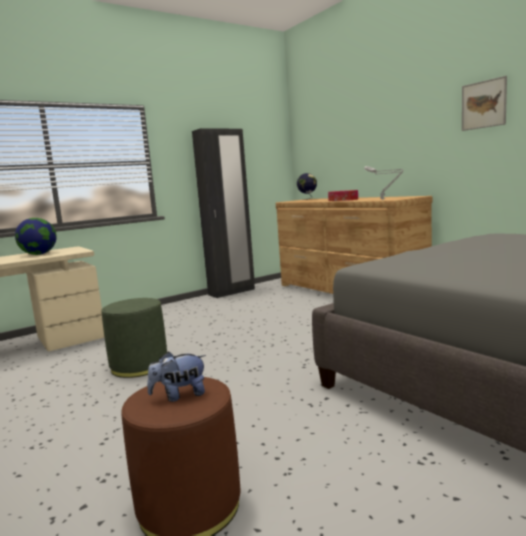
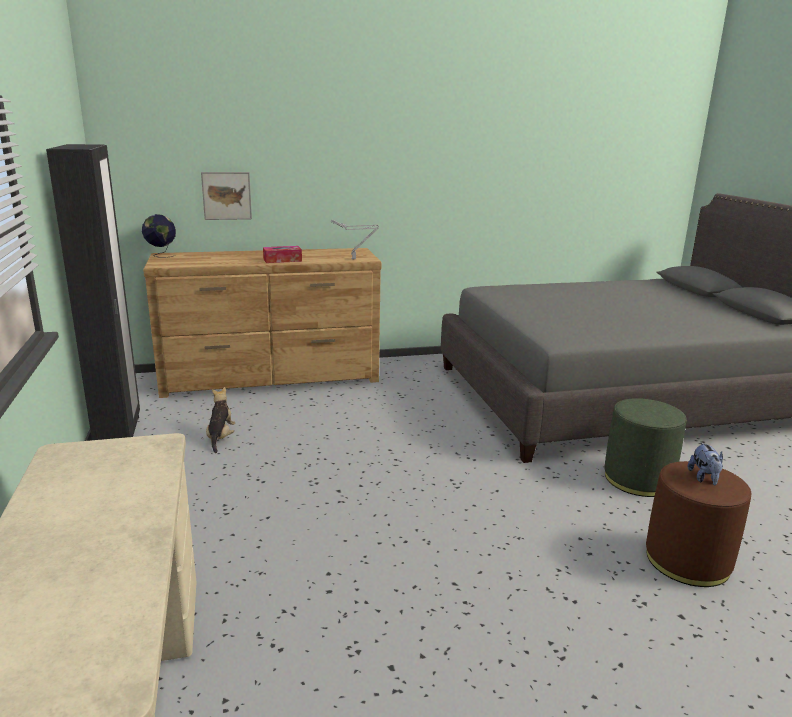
camera: 70 degrees left, 10 degrees up
globe [15,218,57,255] -> none
green ottoman [101,298,167,378] -> green ottoman moved to [604,398,686,497]
picture [462,76,507,131] -> picture moved to [201,172,252,220]
none -> plush toy [206,387,235,453]

